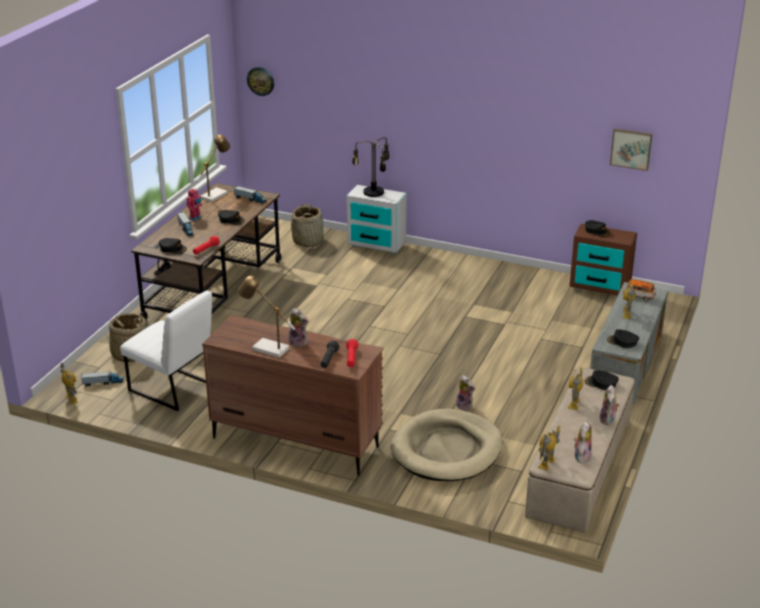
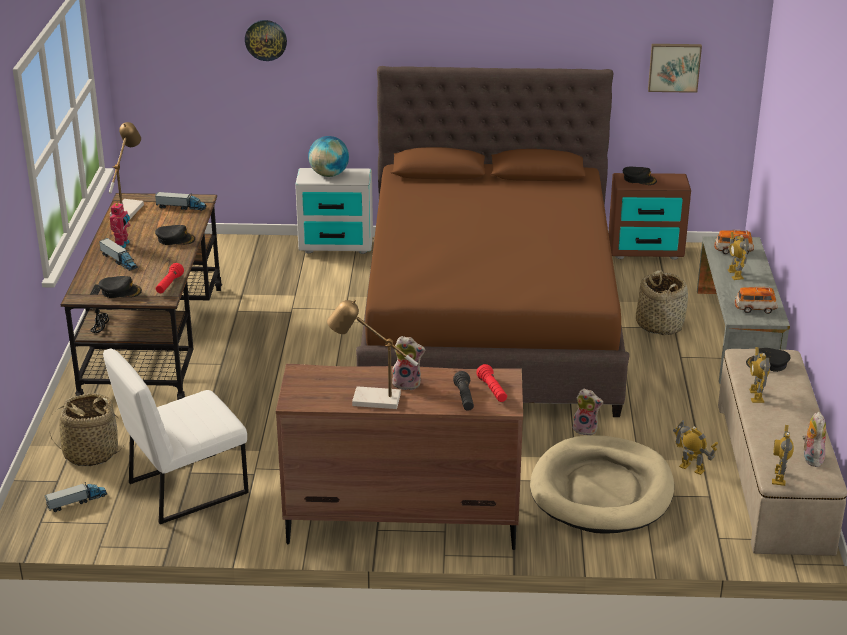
camera: 20 degrees left, 0 degrees up
toy robot [61,363,78,404] -> toy robot moved to [673,420,718,475]
white chair [120,290,212,411] -> white chair turned 135 degrees clockwise [103,348,249,524]
wall clock [247,67,274,96] -> wall clock moved to [245,20,287,61]
basket [291,204,324,247] -> basket moved to [636,270,688,335]
table lamp [352,137,389,197] -> globe [308,136,349,177]
plush toy [599,385,619,425] -> none
black cap [607,329,639,348] -> toy car [735,286,777,314]
none -> brown bed [356,66,630,417]

